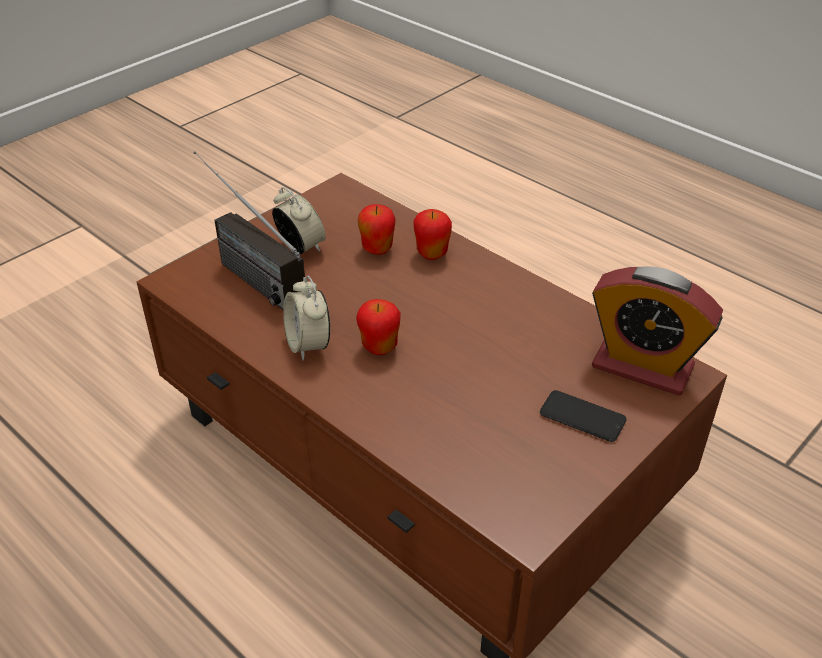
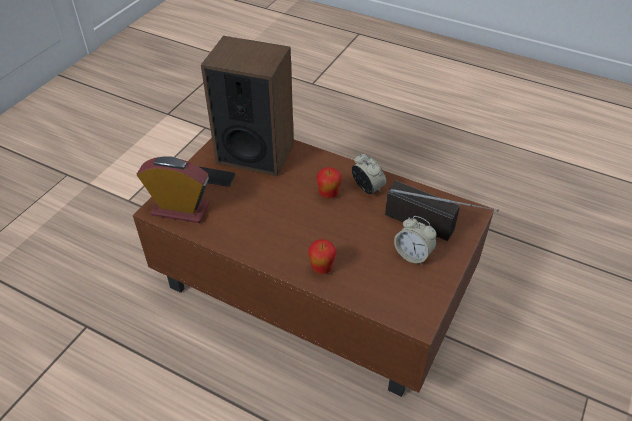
camera: 165 degrees right, 5 degrees up
apple [358,204,396,255] -> none
none -> speaker [201,36,294,176]

